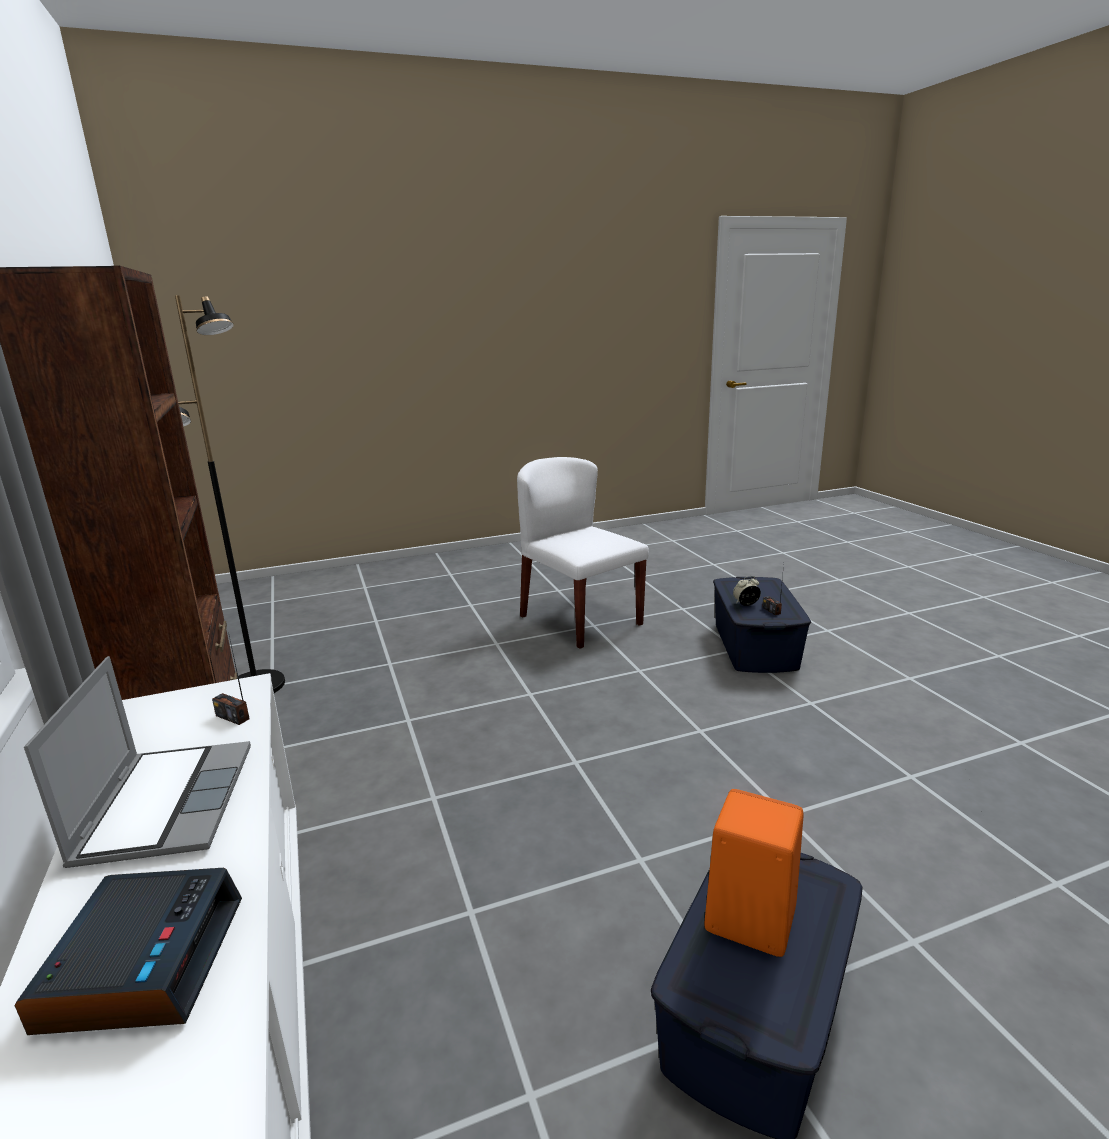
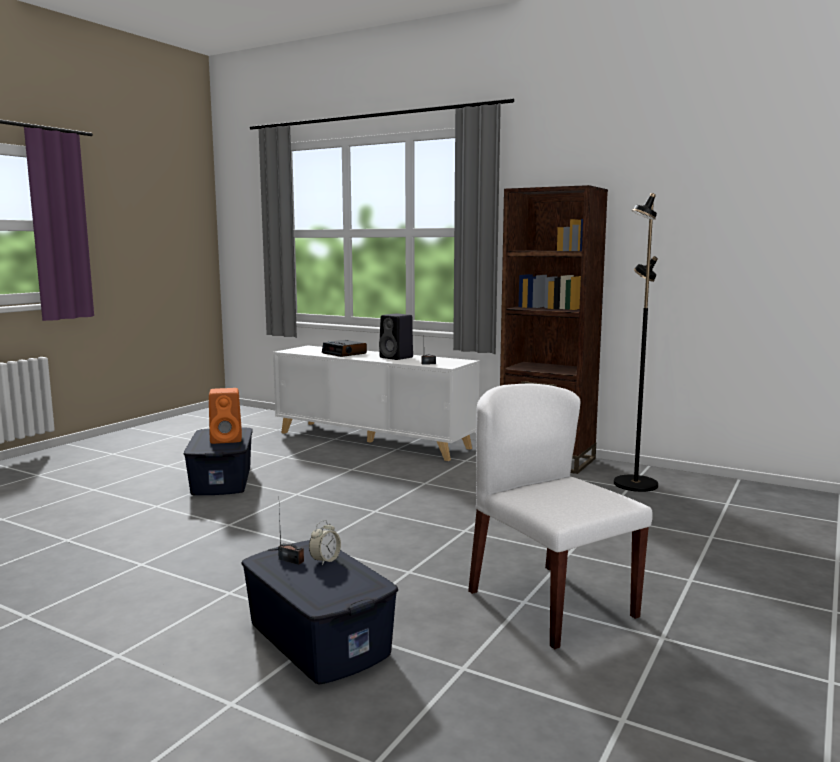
camera: 140 degrees right, 10 degrees down
laptop [24,656,251,868] -> black speaker [379,314,413,360]
white chair [517,457,649,649] -> white chair turned 135 degrees counterclockwise [468,383,653,649]

